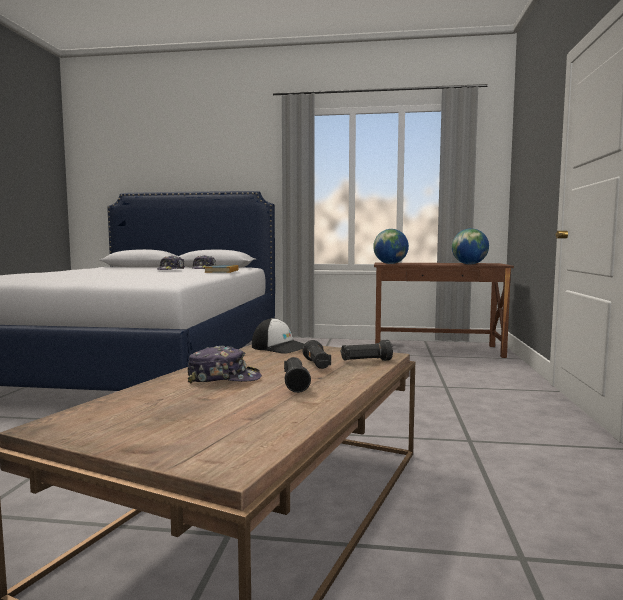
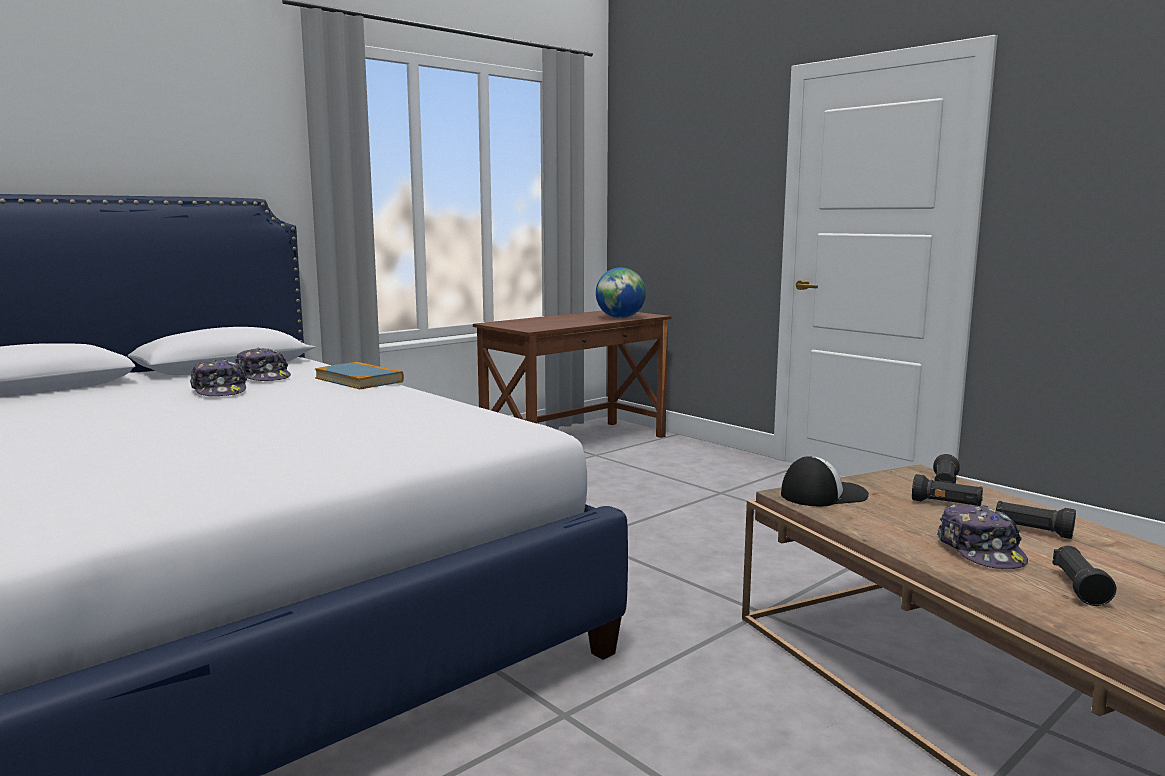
camera: 50 degrees left, 5 degrees up
cap [188,346,262,384] -> cap turned 135 degrees clockwise [937,504,1028,569]
globe [373,229,409,264] -> none
none -> black flashlight [1053,546,1116,606]

